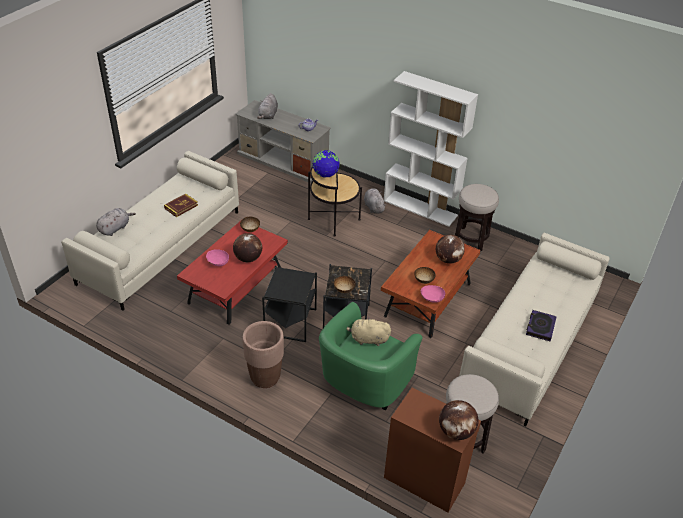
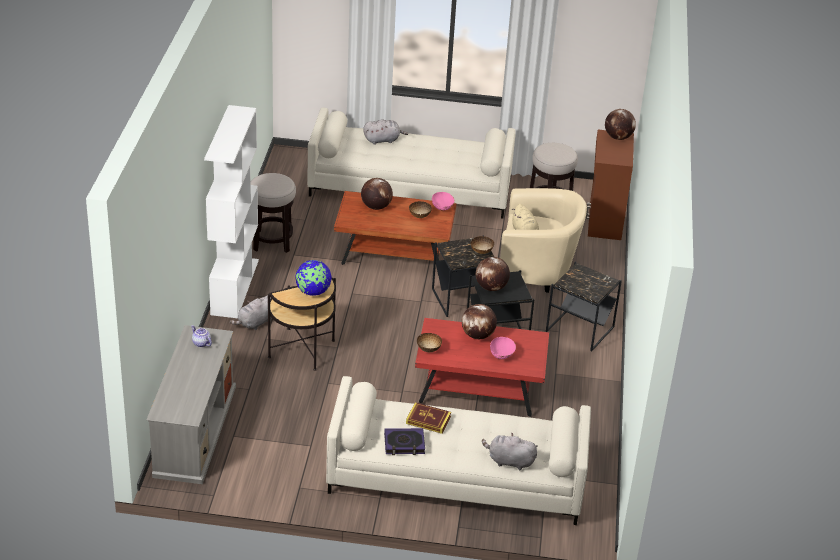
camera: 115 degrees left, 5 degrees down
brown planter [242,321,284,388] -> black side table [546,261,622,351]
grey plush toy [257,93,278,119] -> grey plush toy moved to [363,120,408,145]
green armchair [319,302,423,411] -> beige armchair [500,188,587,293]
book [526,310,557,342] -> book moved to [384,428,425,455]
none -> globe [476,257,510,291]

